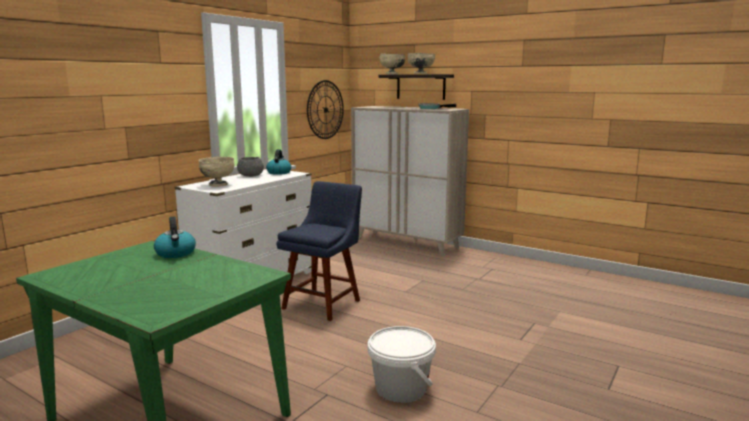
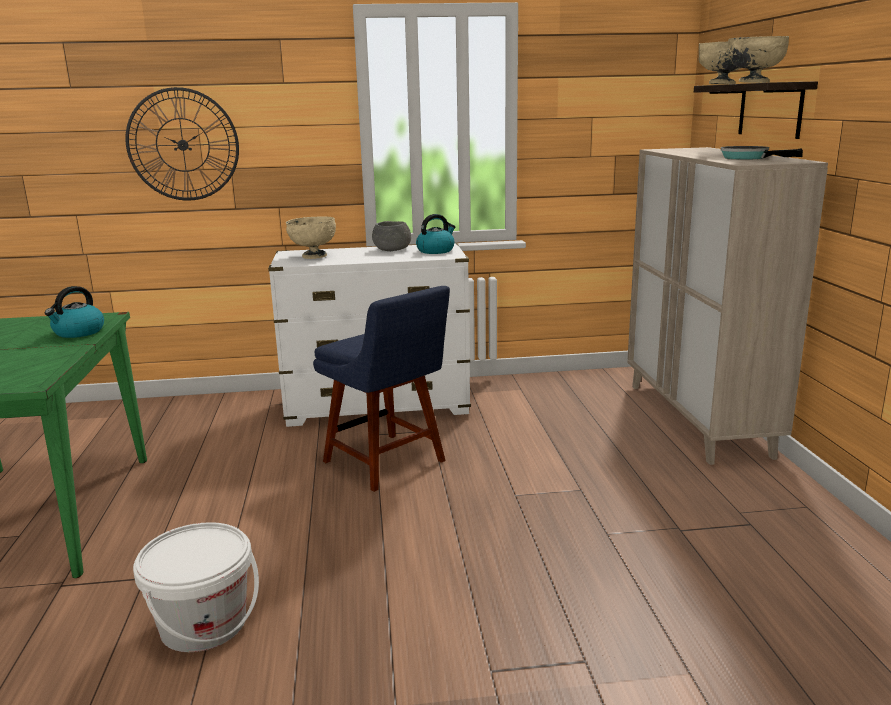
camera: 50 degrees right, 5 degrees up
blue chair [276,181,362,321] -> blue chair turned 60 degrees clockwise [313,286,450,492]
wall clock [307,80,344,139] -> wall clock moved to [126,87,239,201]

